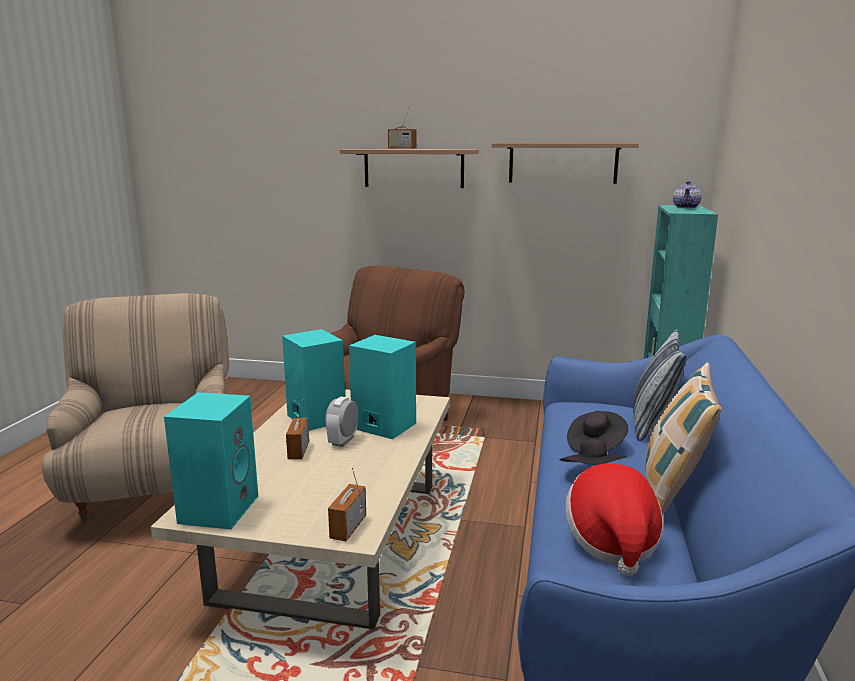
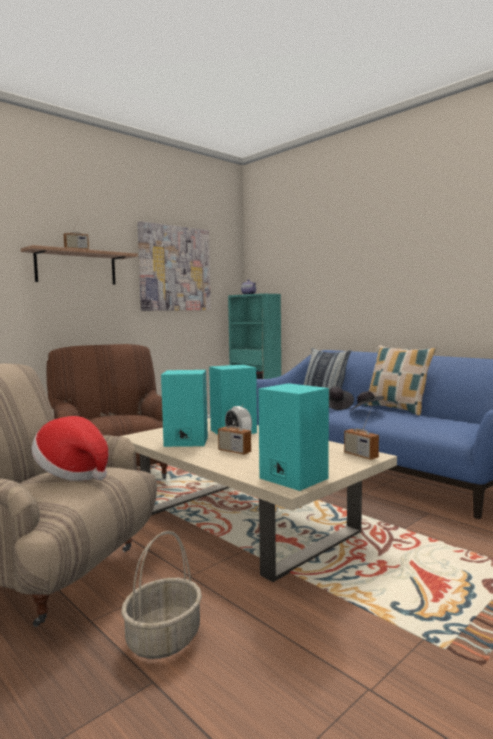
camera: 55 degrees left, 10 degrees down
shelf [492,143,639,184] -> picture [137,221,211,311]
hat [565,463,663,576] -> hat moved to [31,416,109,481]
none -> basket [121,531,202,659]

